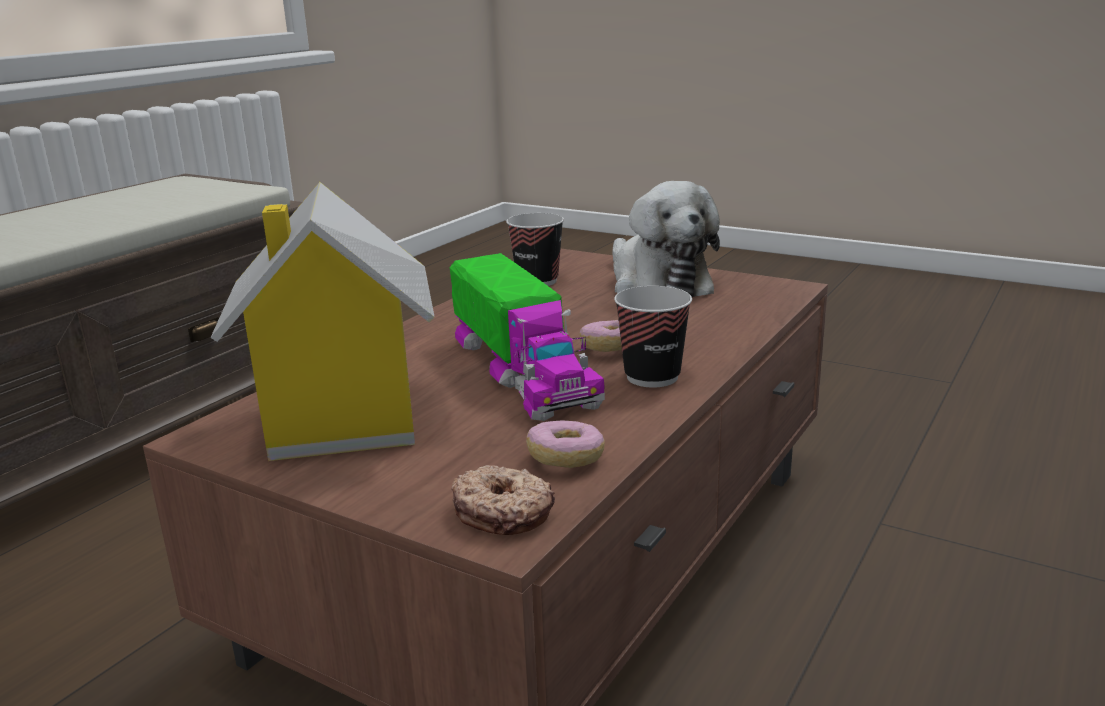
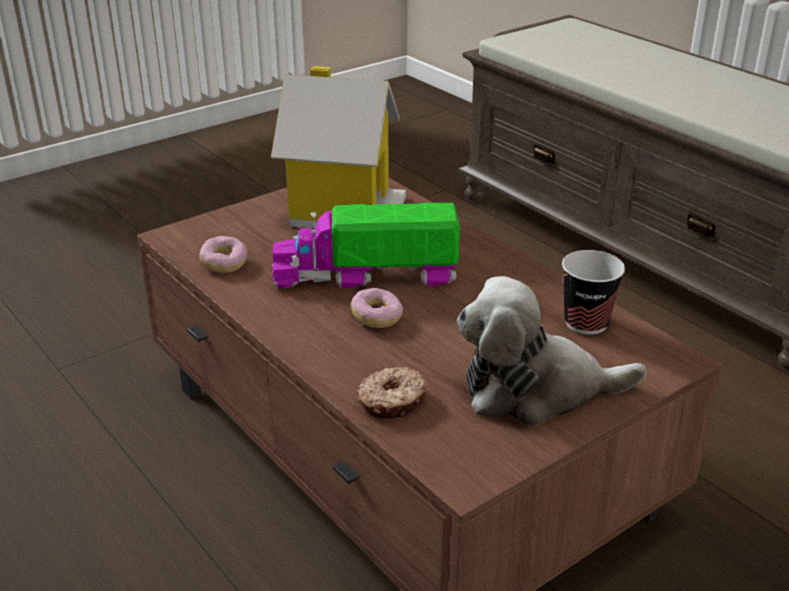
camera: 110 degrees right, 10 degrees up
donut [451,465,555,535] -> donut moved to [357,367,428,419]
cup [614,286,692,387] -> none

